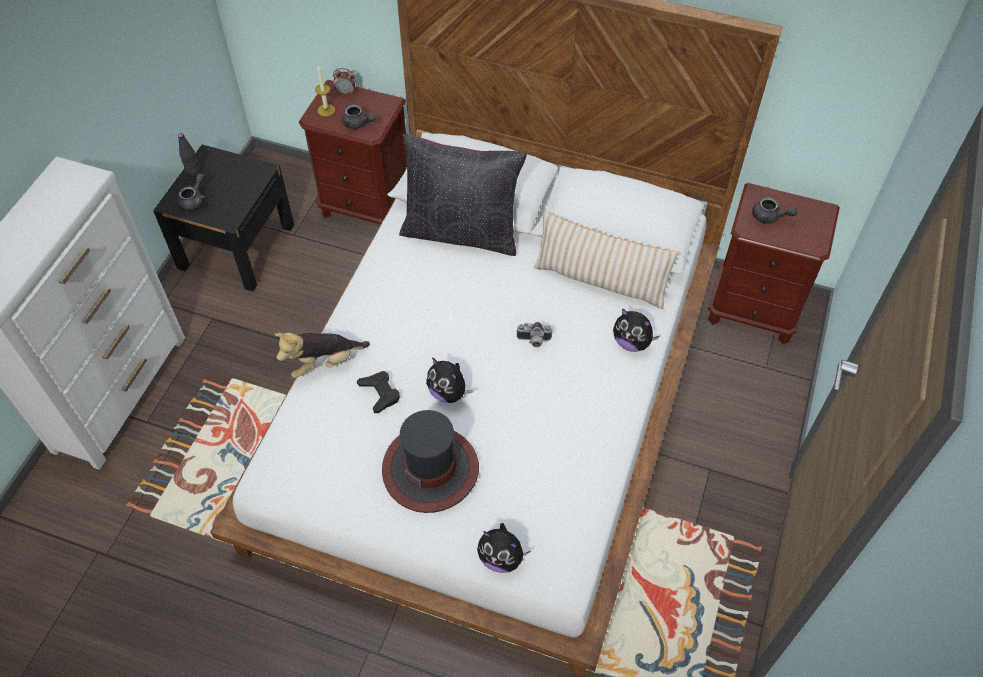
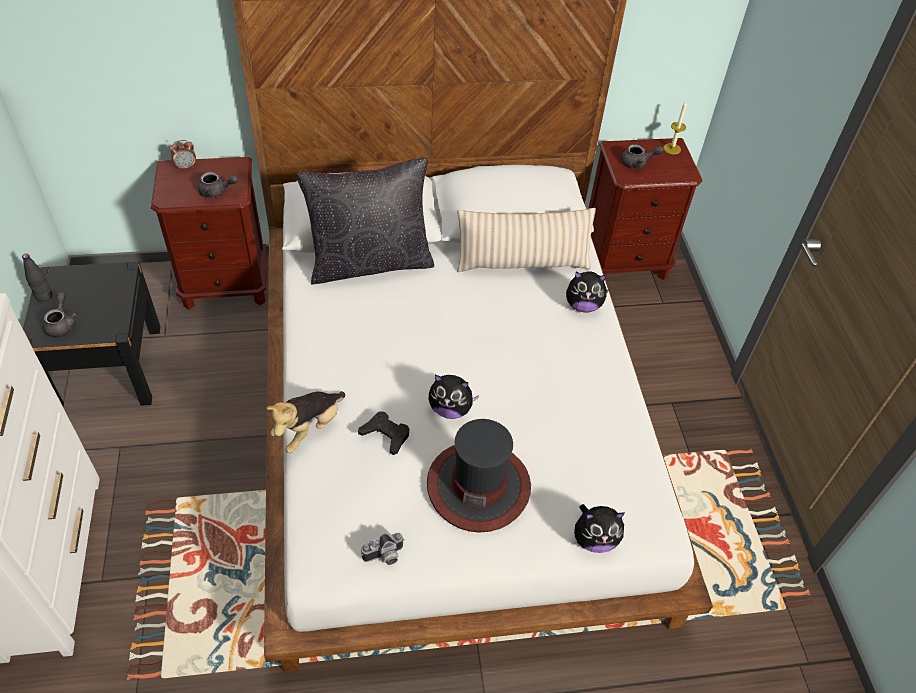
camera: 30 degrees left, 5 degrees down
candle [315,65,335,117] -> candle moved to [664,101,687,155]
camera [516,322,553,347] -> camera moved to [361,533,405,565]

